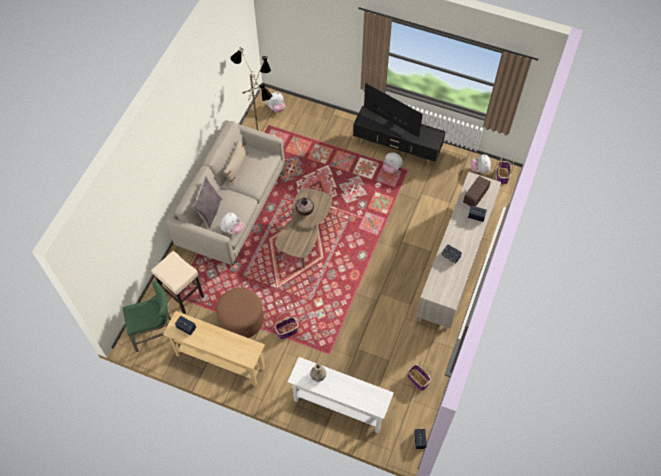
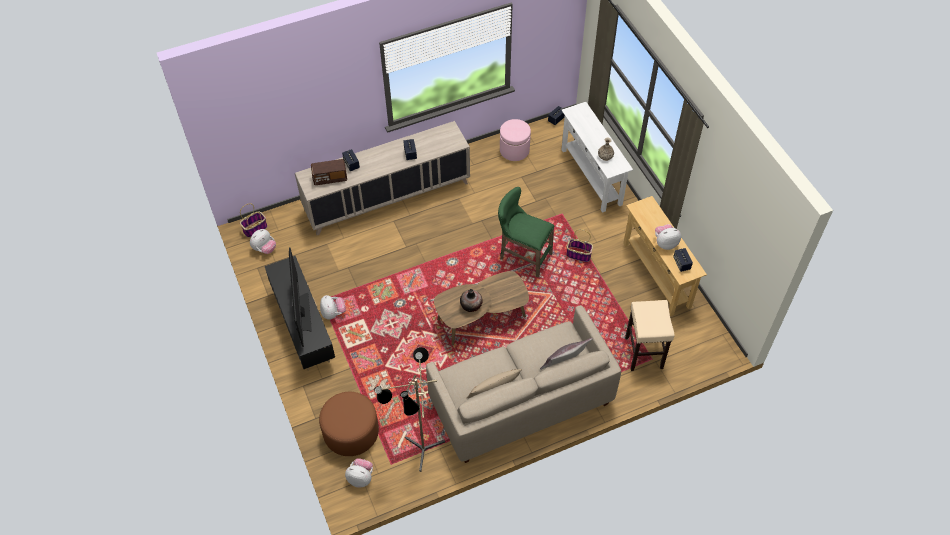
camera: 135 degrees left, 5 degrees down
green stool [122,281,171,352] -> green stool moved to [498,187,554,278]
brown ottoman [216,288,264,338] -> brown ottoman moved to [319,392,379,456]
plush toy [220,213,244,235] -> plush toy moved to [655,224,681,250]
basket [407,361,431,391] -> pink ottoman [500,119,531,161]

